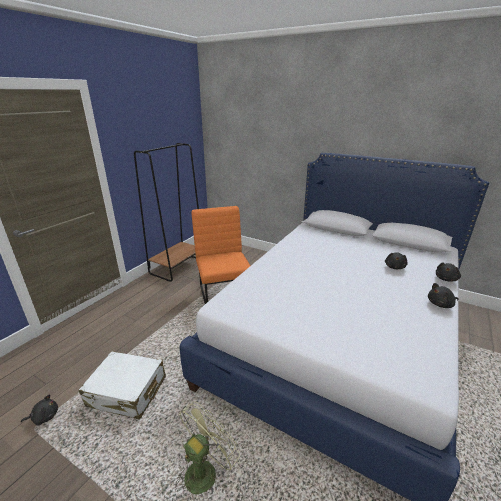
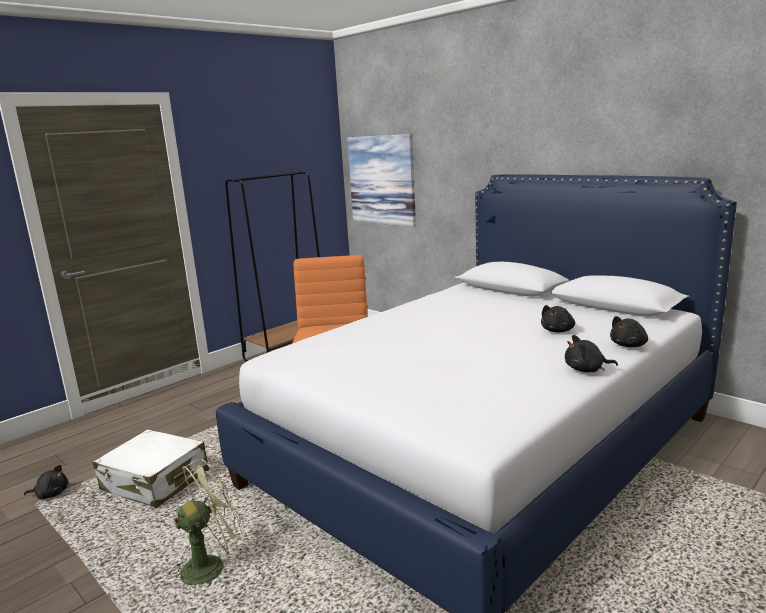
camera: 15 degrees right, 10 degrees down
none -> picture [347,134,416,227]

